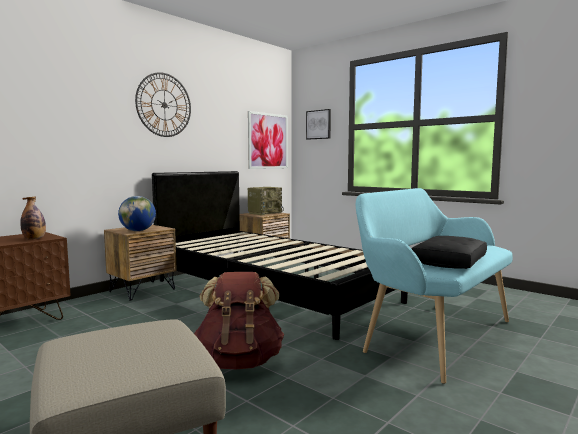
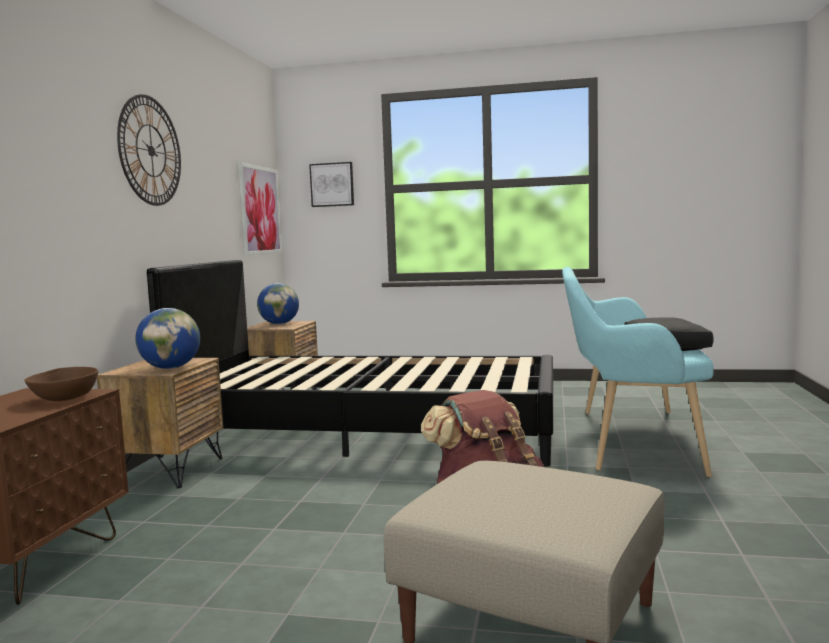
camera: 30 degrees left, 0 degrees up
bottle [20,196,46,239] -> brown bowl [24,367,98,401]
radio [248,187,284,215] -> globe [257,283,299,324]

